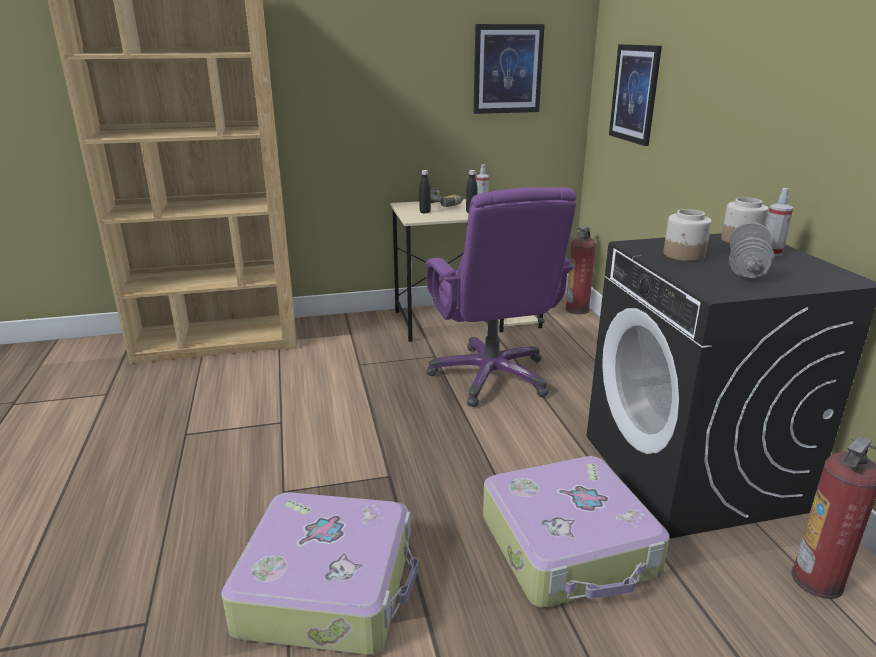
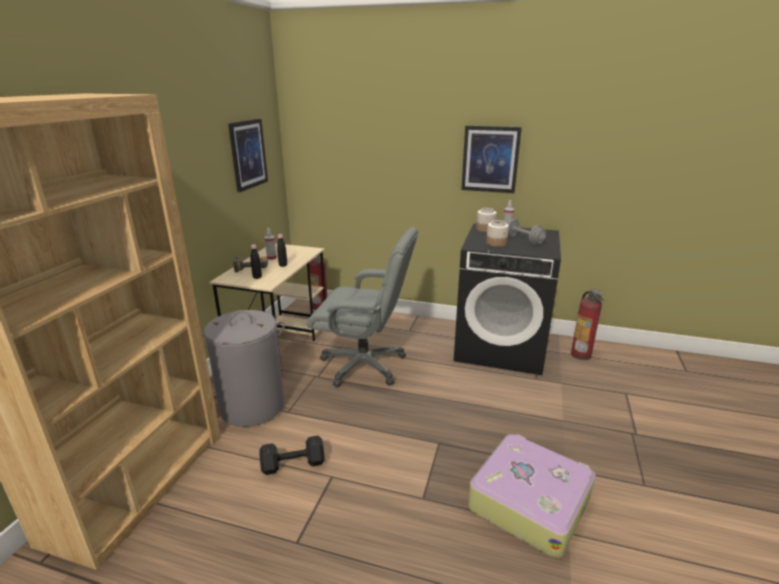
camera: 60 degrees left, 0 degrees up
purple office chair [426,187,576,407] -> grey office chair [307,227,418,387]
suitcase [483,456,669,608] -> none
picture [609,44,662,146] -> picture moved to [461,125,522,193]
none -> grey laundry basket [202,310,285,427]
none -> black dumbbell [260,436,325,475]

